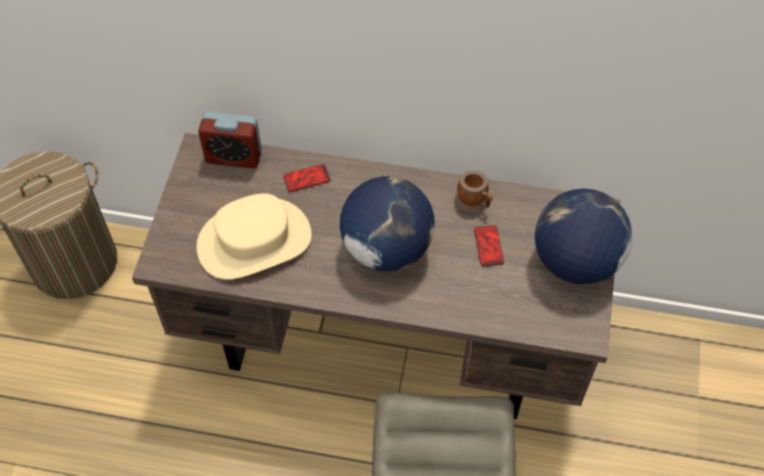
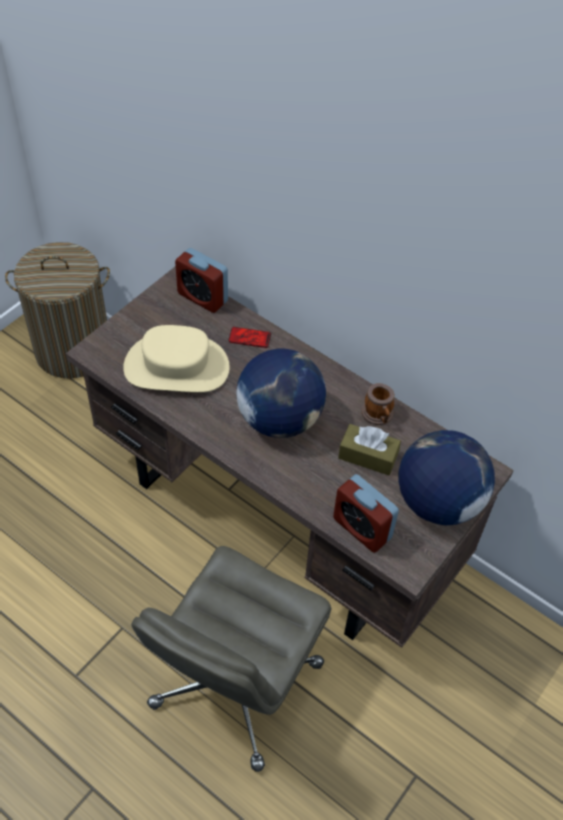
camera: 25 degrees right, 5 degrees down
phone [474,225,504,266] -> brown tissue box [338,424,401,475]
none -> alarm clock [333,474,399,553]

